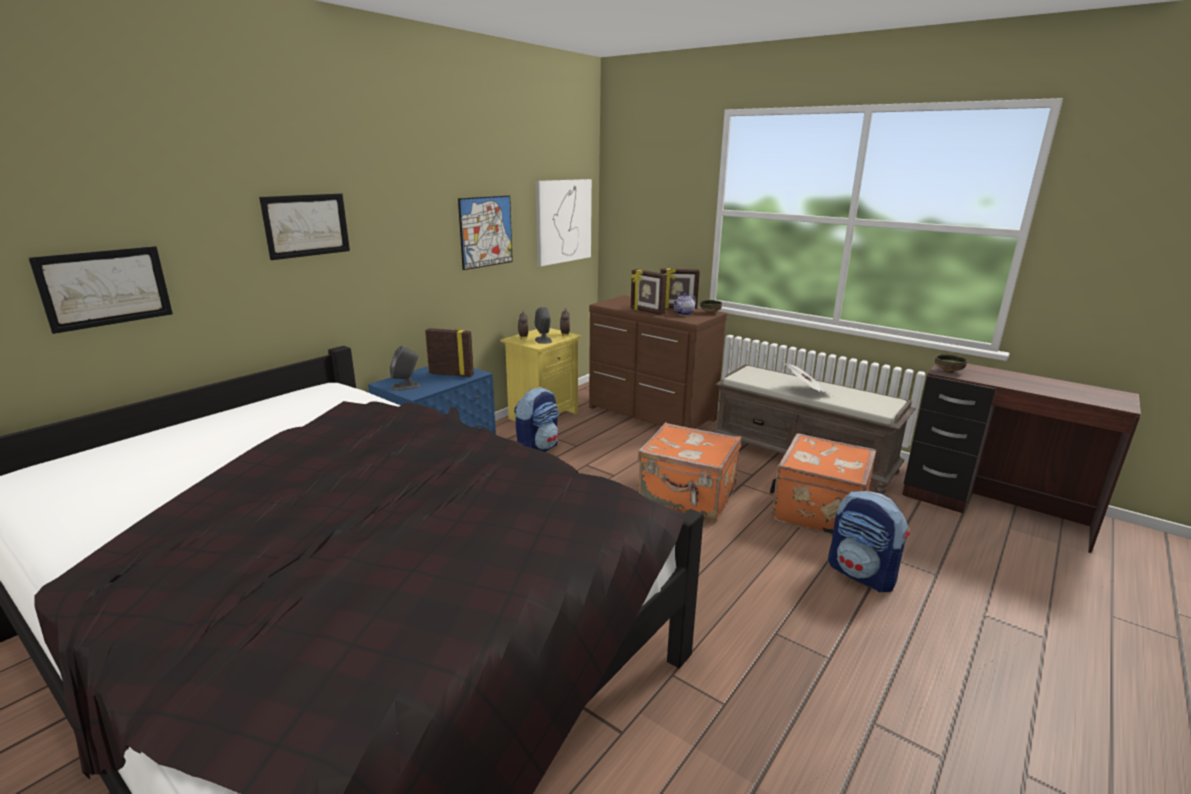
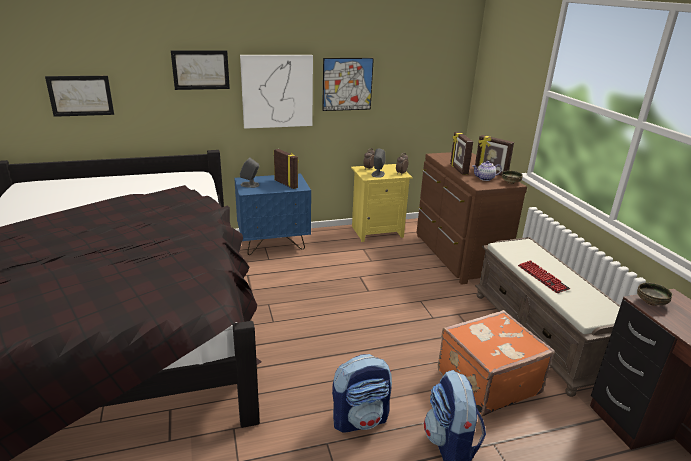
camera: 35 degrees right, 5 degrees up
backpack [514,387,559,452] -> backpack moved to [332,354,392,433]
picture [535,179,592,266] -> picture moved to [240,55,313,129]
orange suitcase [638,423,741,521] -> none
newspaper [784,363,833,396] -> keyboard [518,260,570,293]

